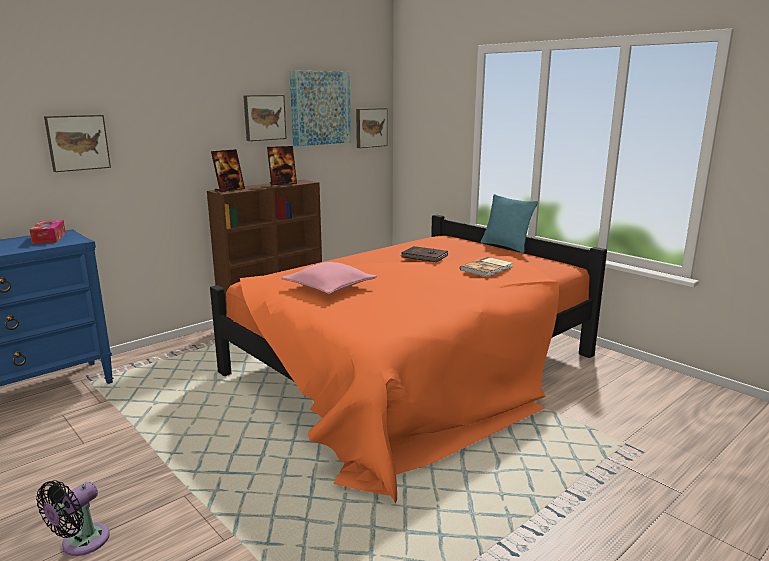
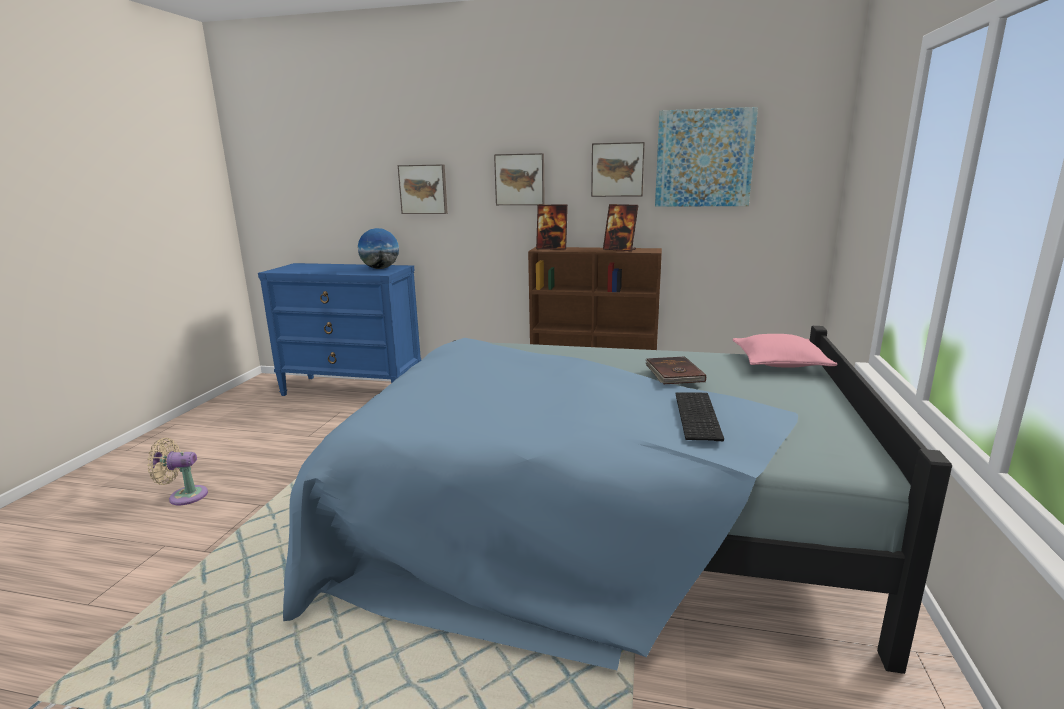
camera: 55 degrees right, 0 degrees up
tissue box [30,220,66,244] -> globe [358,228,399,269]
black fan [36,480,110,556] -> beige fan [147,438,208,505]
orange bed [210,215,607,503] -> blue bed [283,326,952,674]
pink pillow [281,262,377,294] -> pink pillow moved to [733,334,837,368]
picture [356,108,388,148] -> picture moved to [494,153,545,205]
book [460,257,513,277] -> keyboard [676,392,724,441]
turquoise pillow [481,194,538,253] -> none

